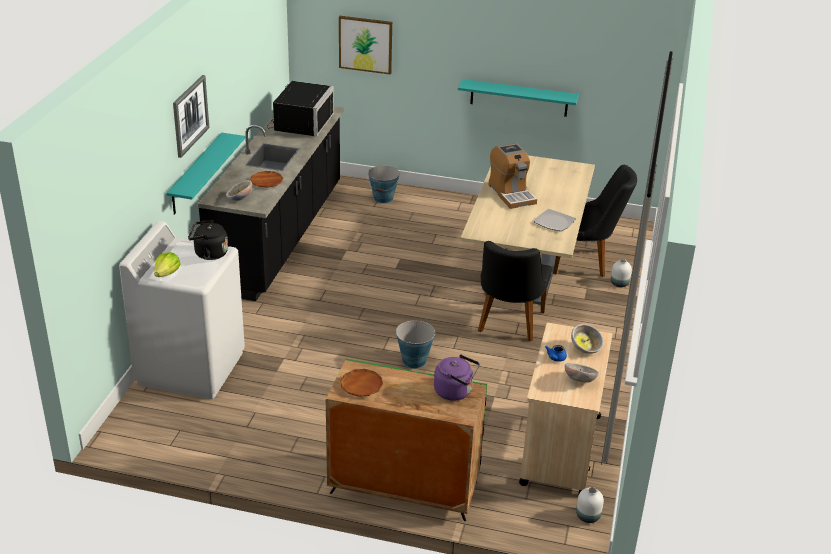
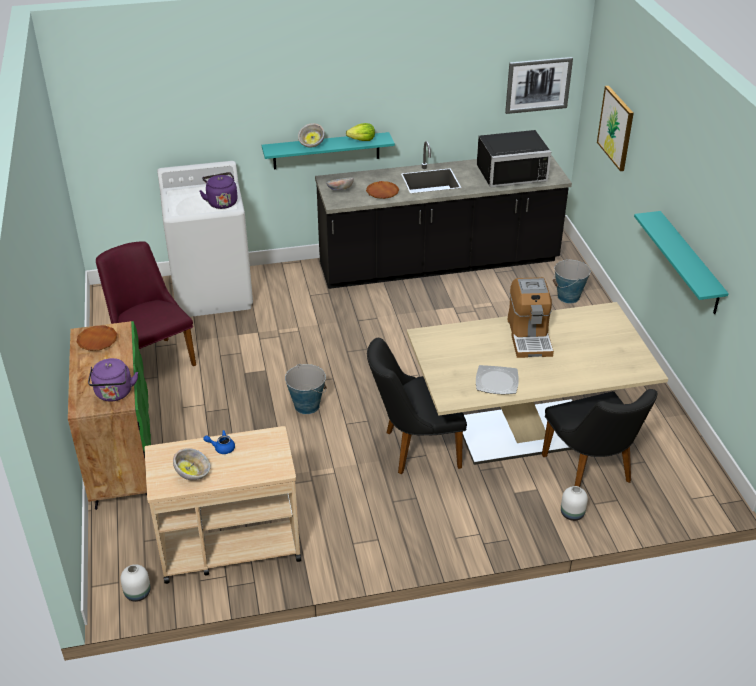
camera: 65 degrees right, 5 degrees up
lettuce [154,252,181,277] -> lettuce moved to [346,123,375,141]
picture [173,75,209,158] -> picture moved to [505,57,573,114]
black kettle [188,220,228,260] -> purple kettle [200,172,238,209]
coffee machine [488,143,537,209] -> coffee machine turned 45 degrees counterclockwise [507,277,554,358]
bowl [571,324,603,354] -> bowl moved to [298,123,325,147]
none -> purple chair [96,241,196,366]

